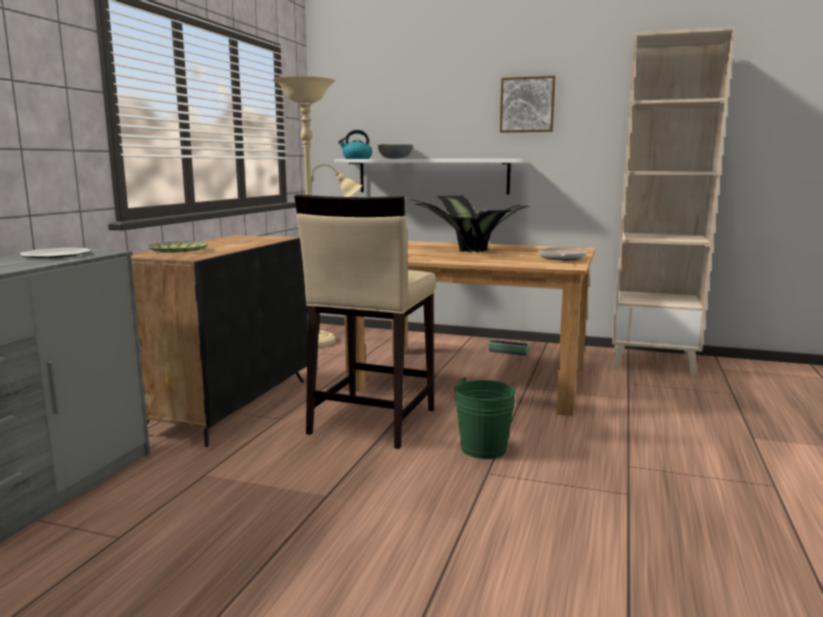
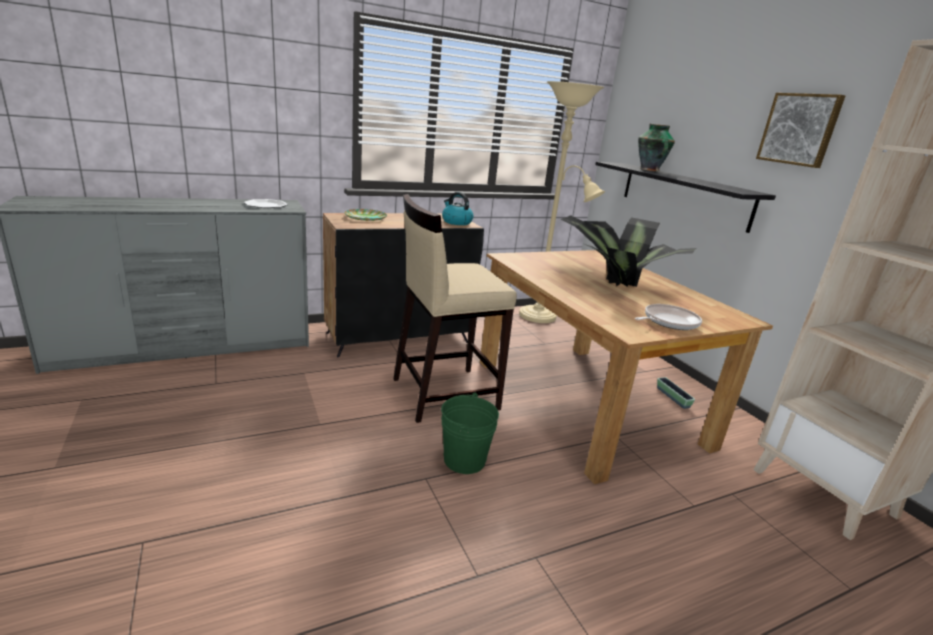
camera: 45 degrees right, 10 degrees up
white shelf [334,159,524,194] -> black shelf [595,162,776,233]
kettle [338,130,372,159] -> kettle moved to [442,192,474,225]
grey bowl [378,144,413,159] -> vase [638,124,675,171]

